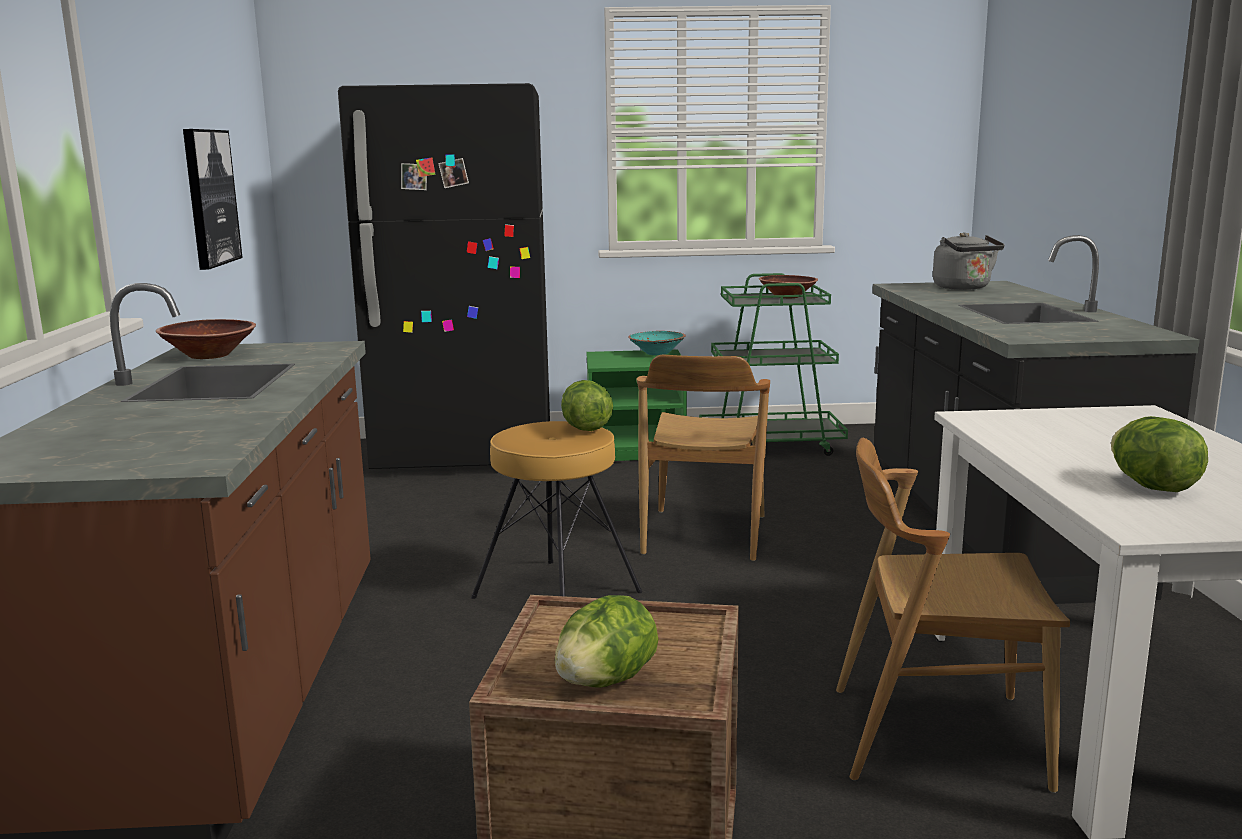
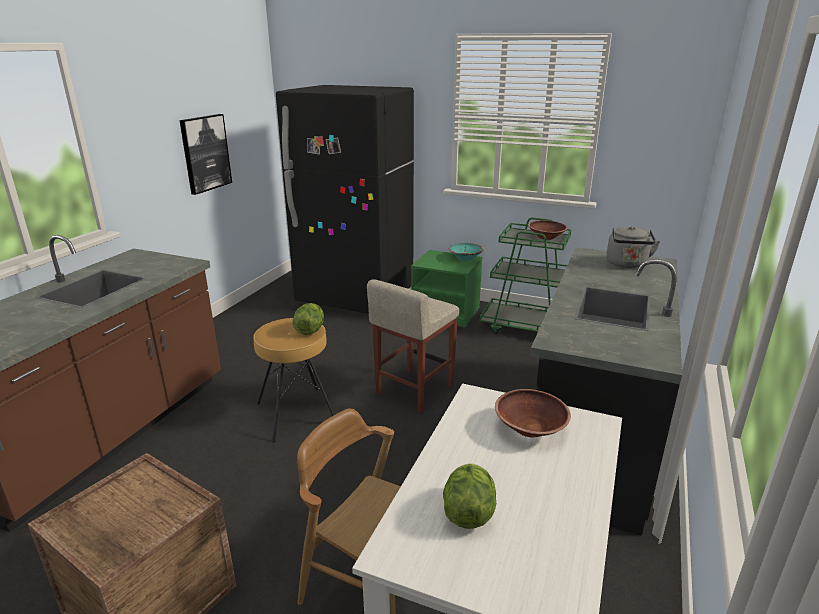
camera: 25 degrees right, 10 degrees up
brown bowl [156,319,256,359] -> brown bowl moved to [495,389,571,437]
lettuce [555,595,658,688] -> none
brown chair [637,355,770,561] -> beige stool [367,279,460,413]

